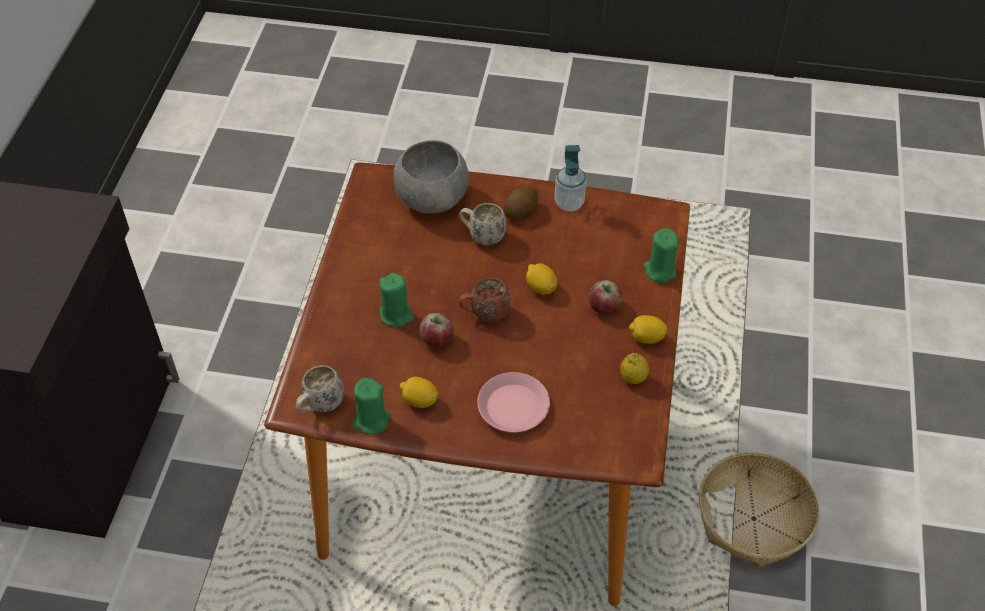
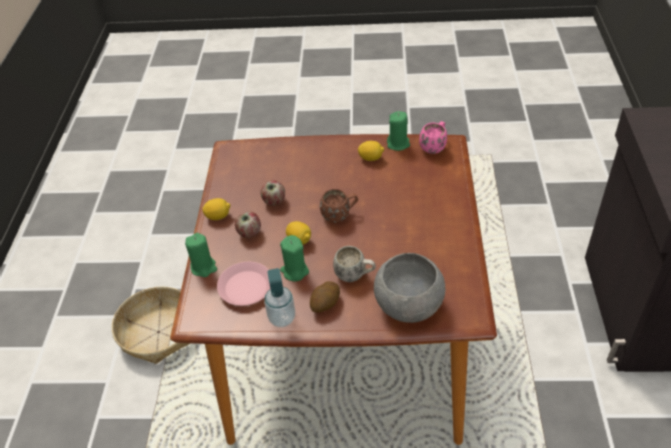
camera: 175 degrees right, 5 degrees down
white mug [296,365,344,412] -> pink mug [419,121,447,154]
green candle [379,273,414,327] -> green candle moved to [280,235,309,281]
apple [420,313,454,348] -> apple moved to [260,180,285,206]
pink plate [477,372,550,432] -> pink plate moved to [217,262,270,306]
lemon [620,353,649,384] -> none

